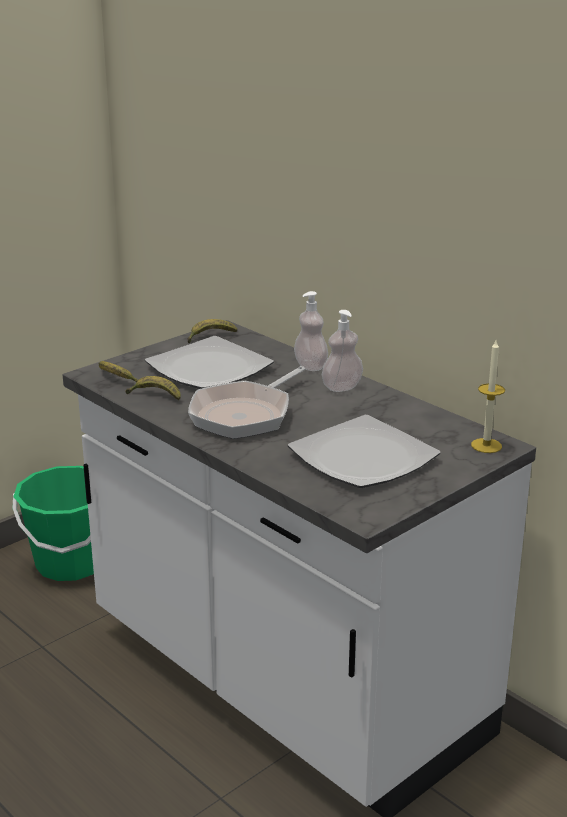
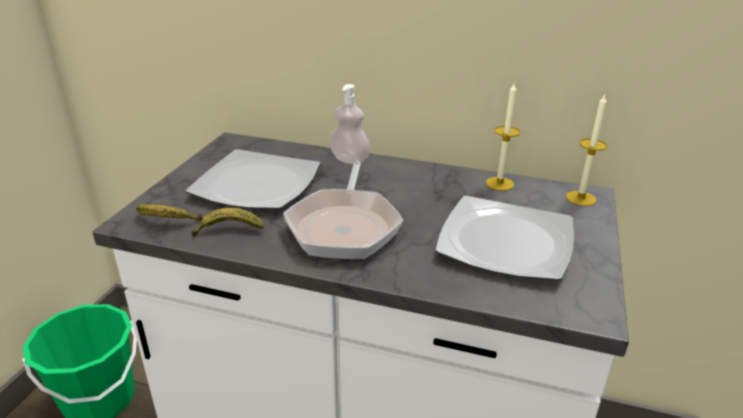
camera: 30 degrees left, 5 degrees up
banana [187,319,238,343] -> none
soap dispenser [322,310,363,392] -> none
none -> candle [486,84,520,191]

